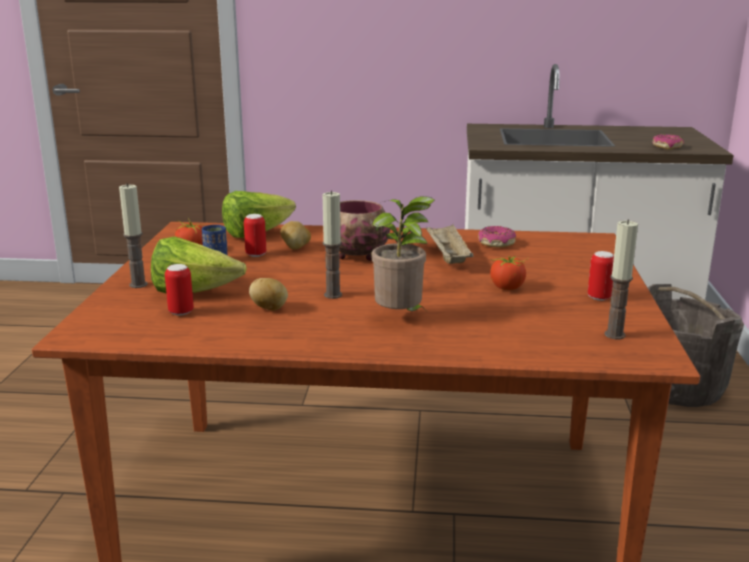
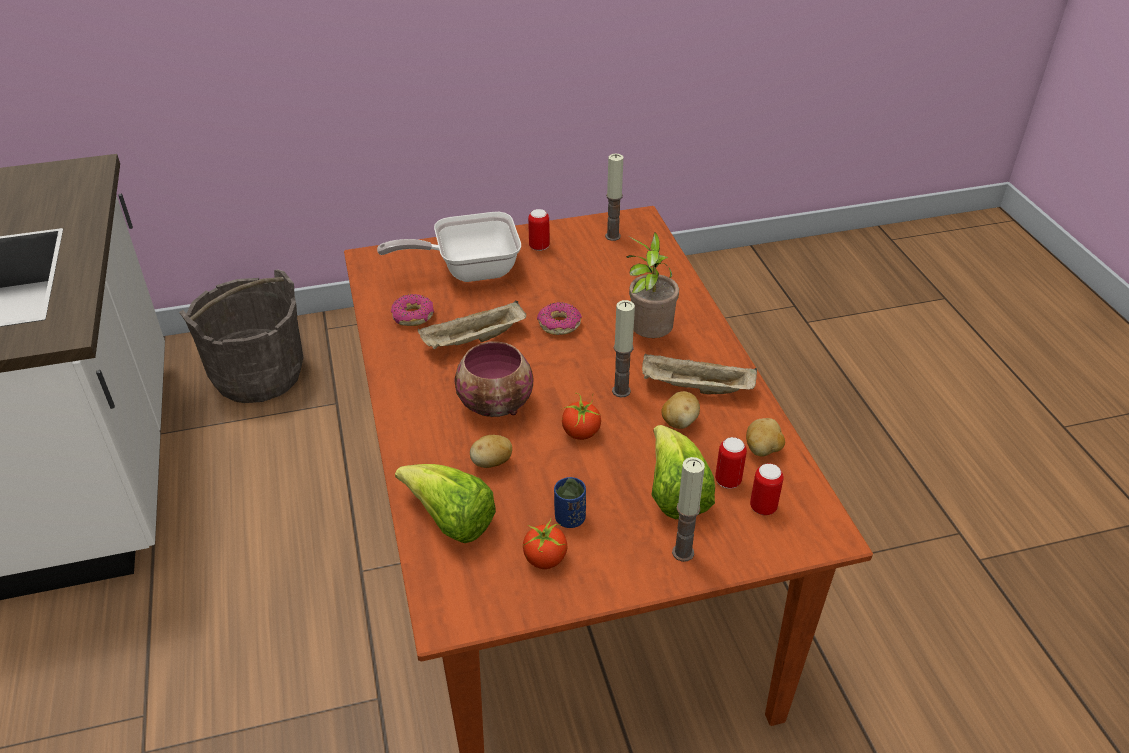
camera: 110 degrees left, 20 degrees up
can [244,214,266,257] -> can moved to [750,463,784,515]
tomato [490,256,529,290] -> tomato moved to [562,393,601,440]
donut [652,134,684,149] -> donut moved to [537,302,582,335]
none -> frying pan [377,212,521,282]
none -> beige tray [642,353,757,394]
none -> potato [746,418,785,457]

